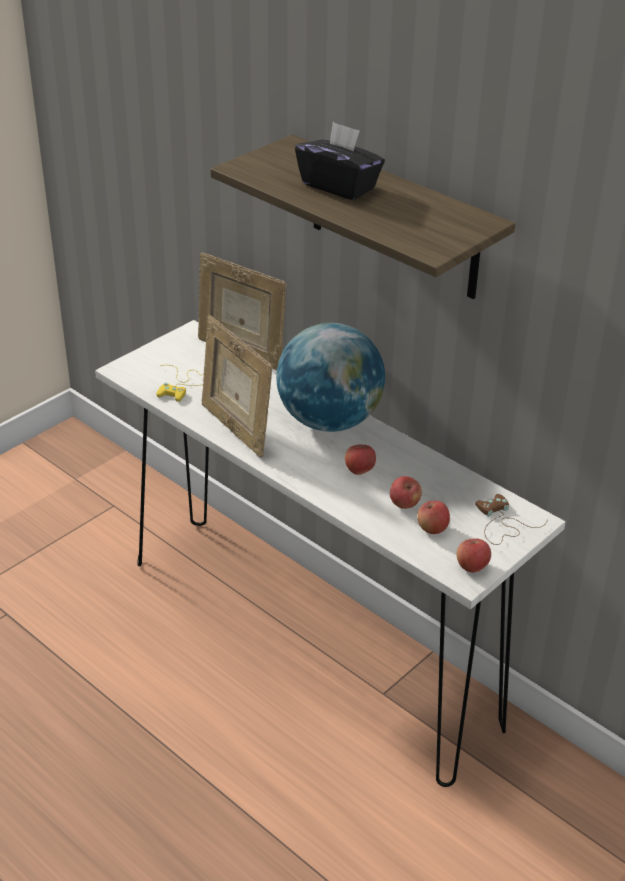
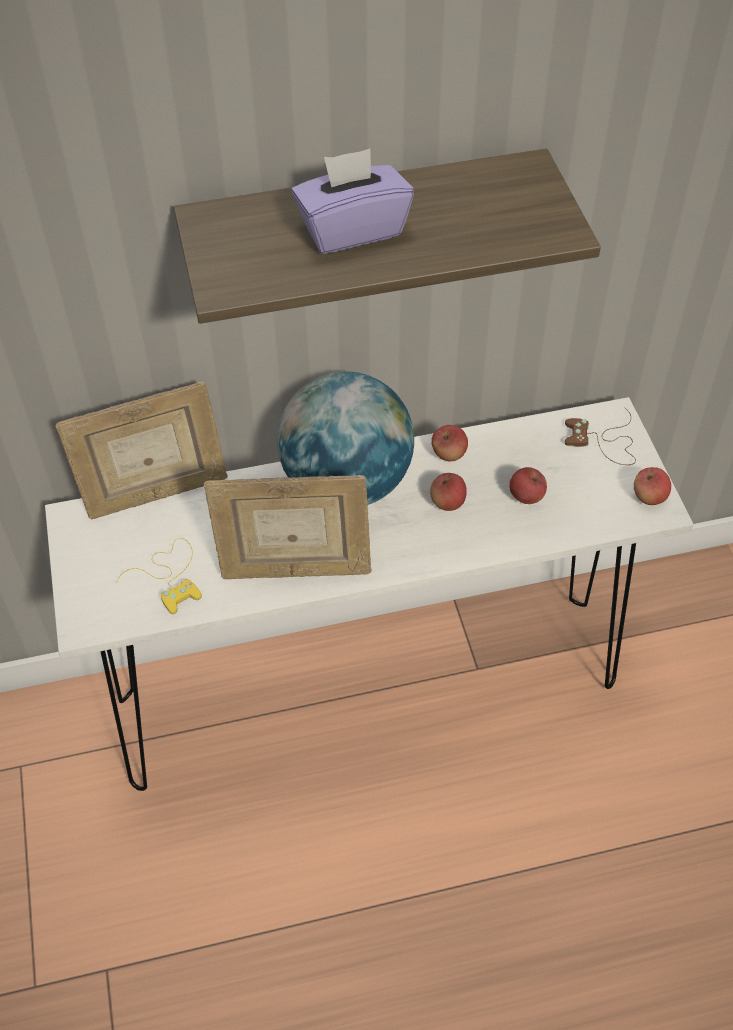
camera: 55 degrees left, 15 degrees up
black tissue box [295,122,385,200] -> purple tissue box [291,148,414,254]
apple [417,501,450,534] -> apple moved to [431,425,468,461]

